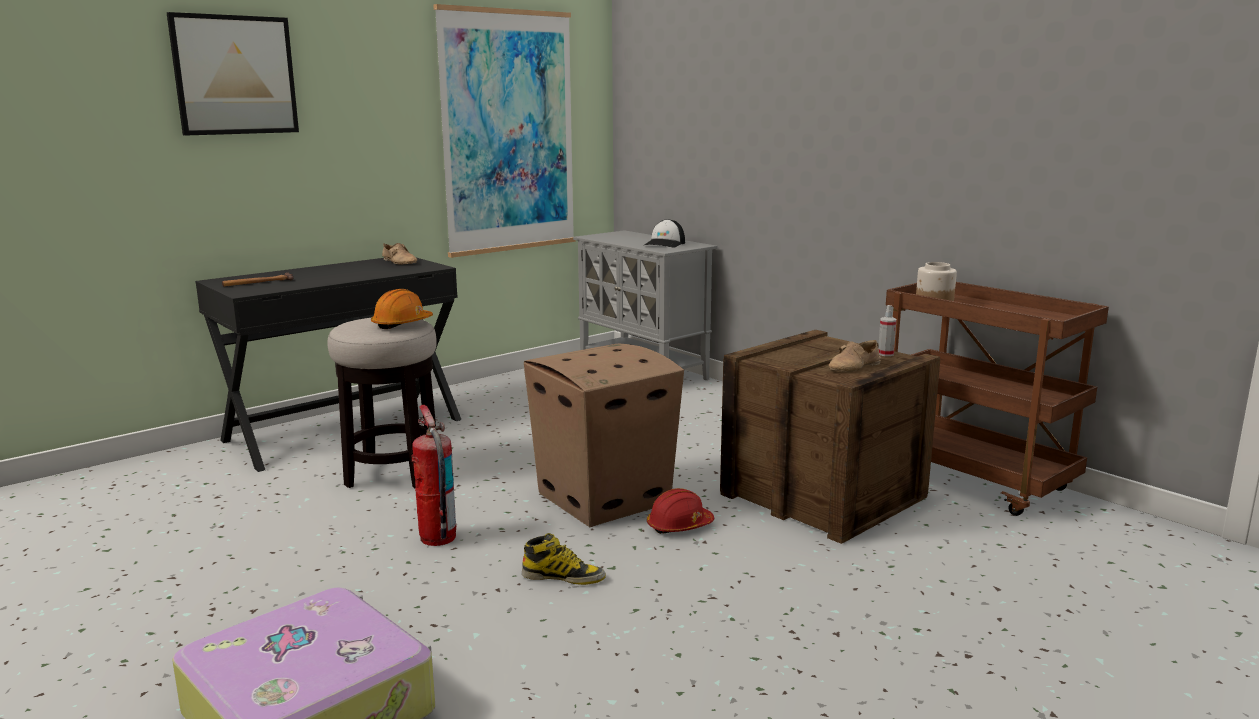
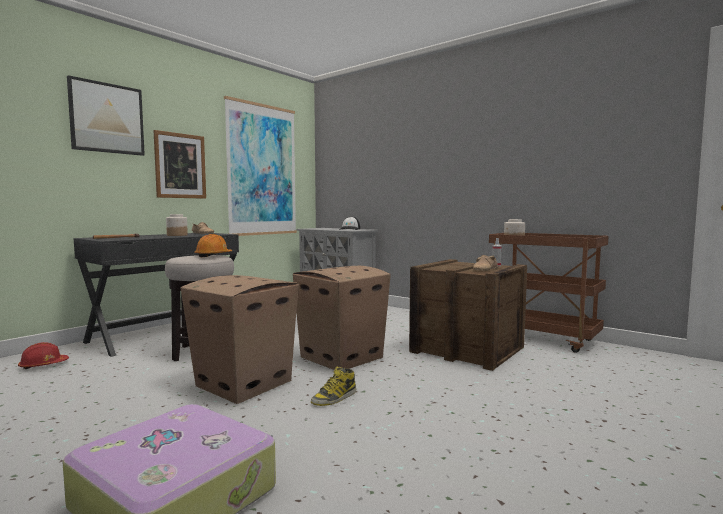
camera: 10 degrees left, 10 degrees down
fire extinguisher [411,405,456,546] -> cardboard box [180,275,299,404]
boot [522,533,606,585] -> boot turned 135 degrees clockwise [311,367,356,406]
red hard hat [647,488,714,534] -> red hard hat moved to [18,342,69,369]
none -> picture [153,130,206,199]
none -> jar [166,214,188,236]

